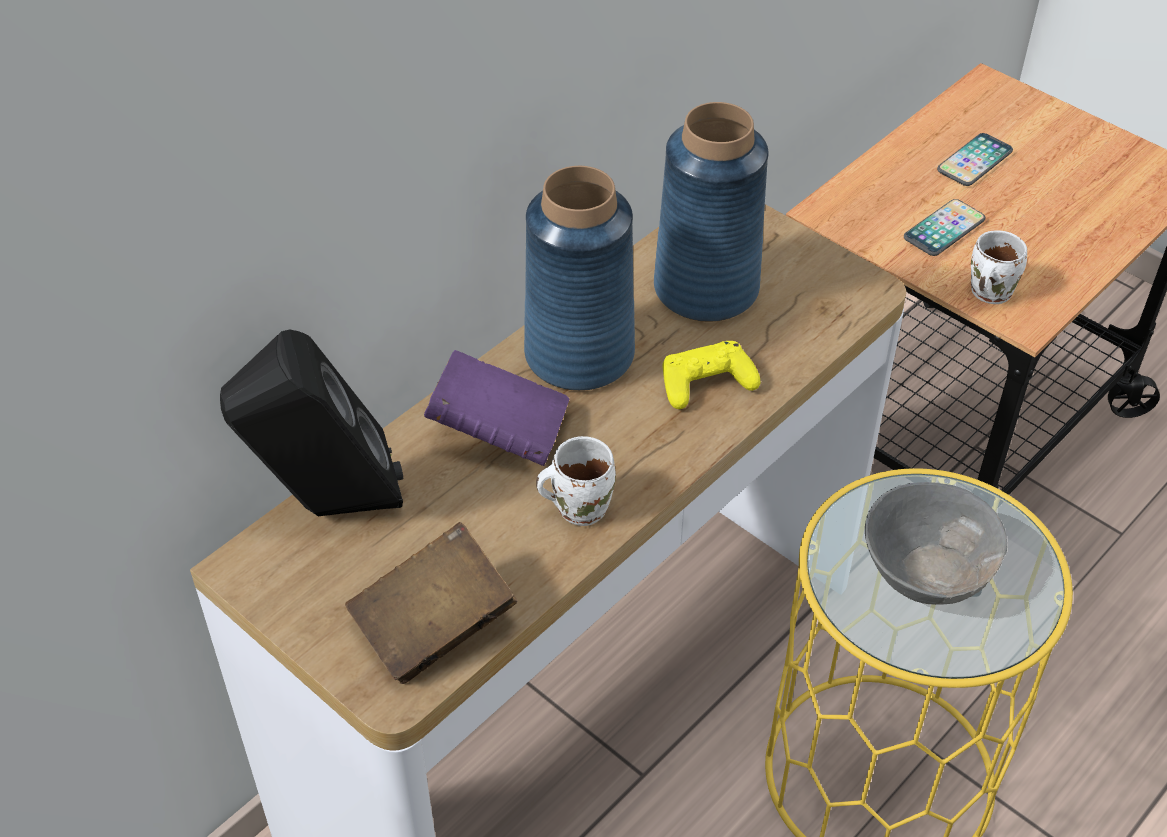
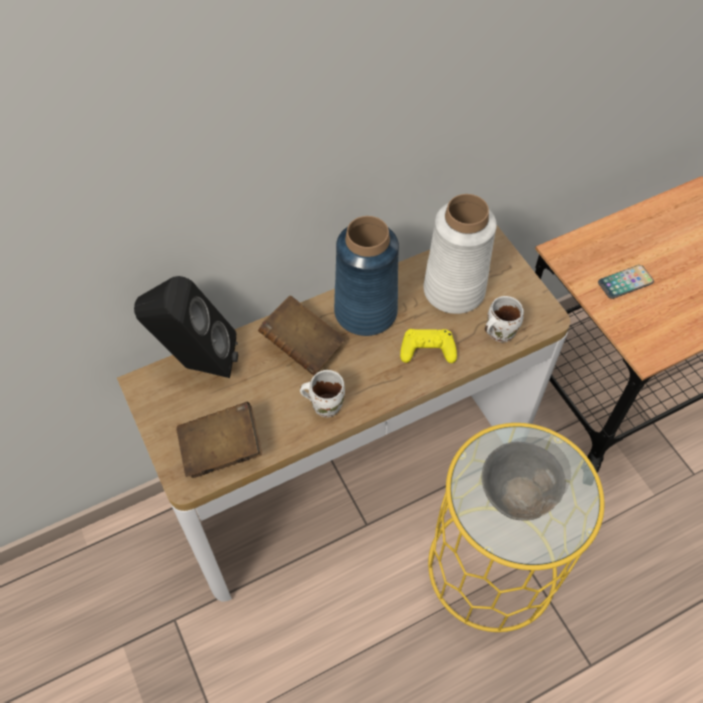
camera: 20 degrees right, 10 degrees up
purple book [424,350,569,466] -> brown book [258,295,345,375]
blue vase [654,102,769,322] -> white vase [423,194,497,314]
phone [937,133,1013,186] -> none
white mug [971,230,1027,304] -> white mug moved to [485,296,524,342]

